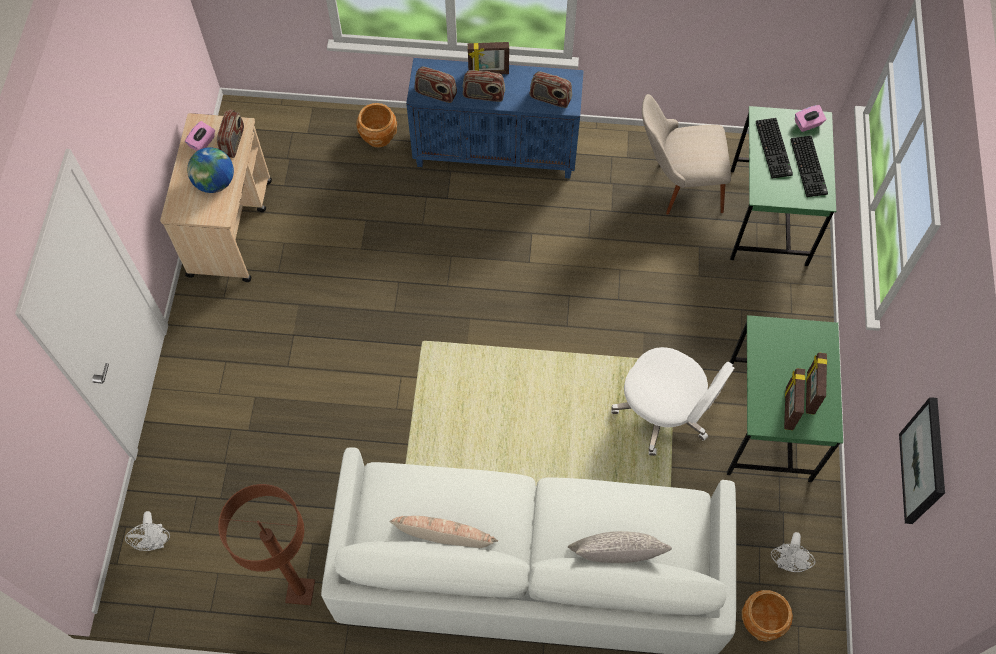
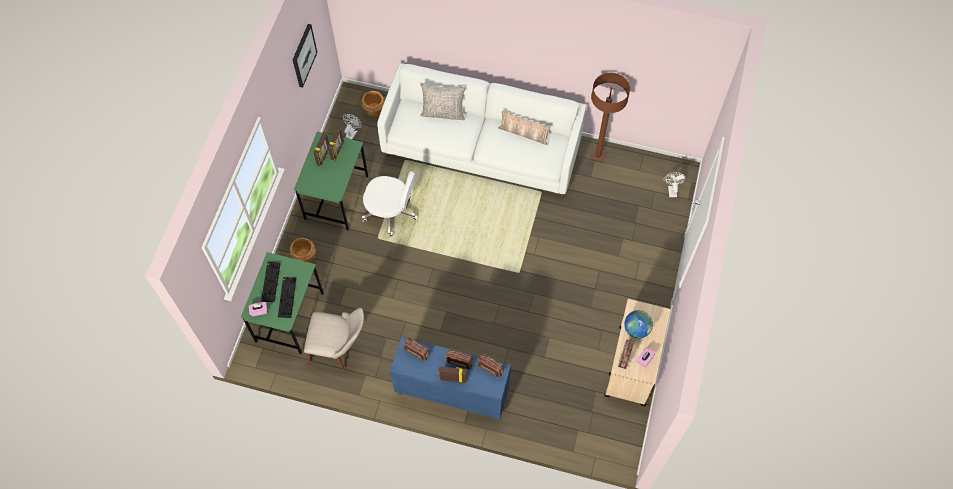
camera: 170 degrees left, 0 degrees up
brown planter [356,103,397,147] -> brown planter moved to [290,238,316,263]
white office chair [611,347,734,456] -> white office chair turned 150 degrees clockwise [362,171,418,236]

